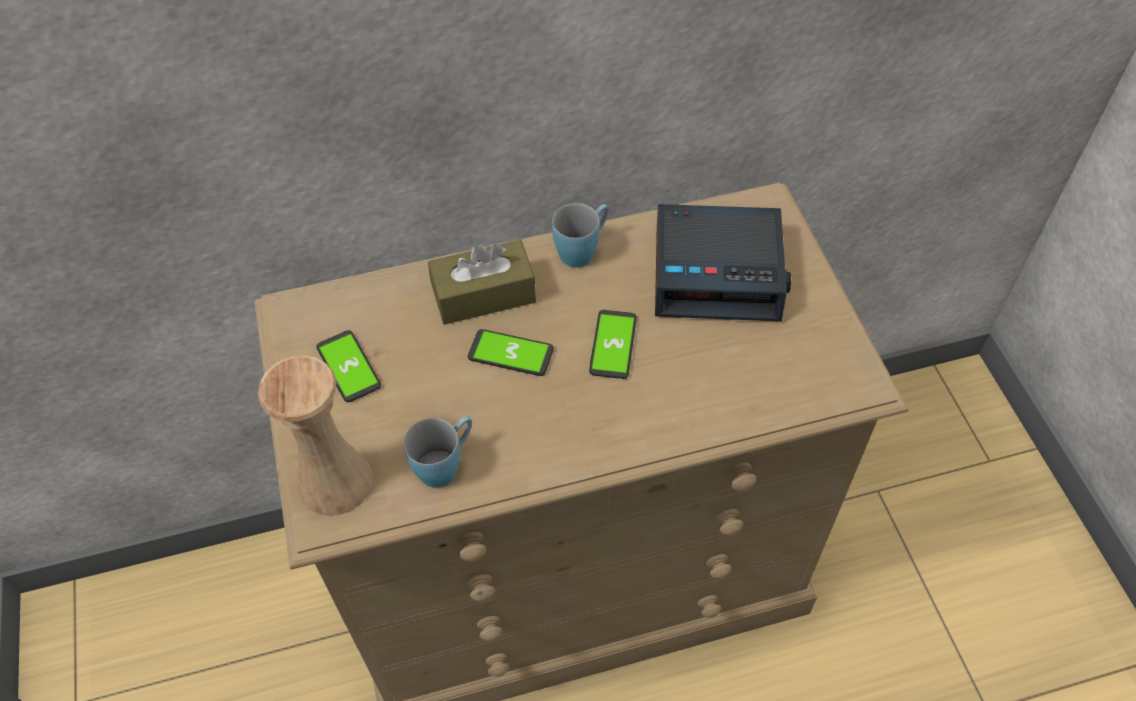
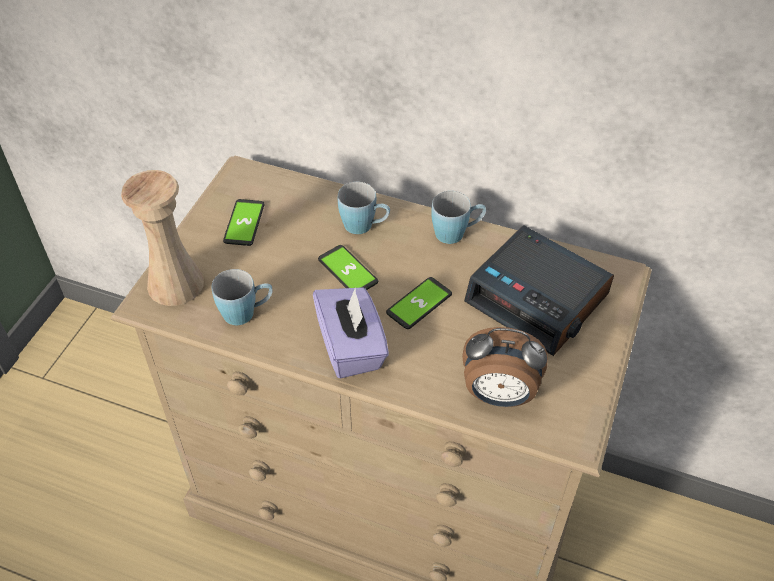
camera: 35 degrees right, 5 degrees down
brown tissue box [428,240,536,325] -> blue mug [338,182,390,234]
none -> purple tissue box [313,287,389,379]
none -> alarm clock [462,327,548,407]

